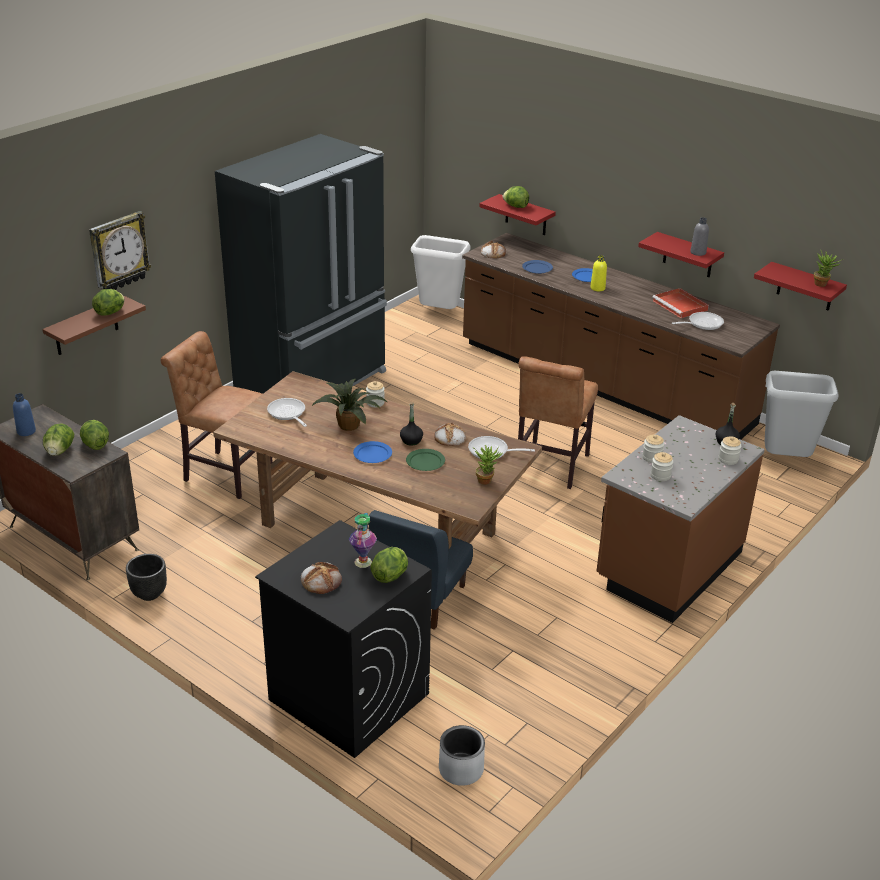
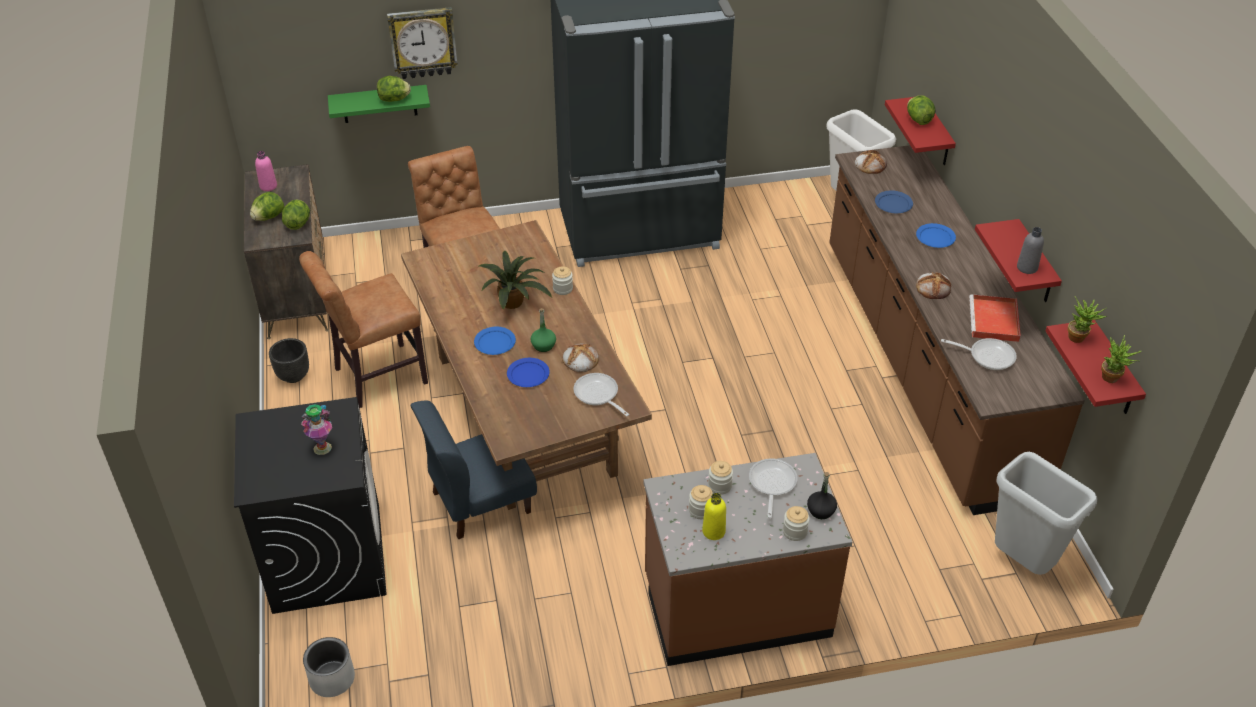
camera: 40 degrees right, 10 degrees up
blue bottle [13,393,36,436] -> pink bottle [255,151,277,191]
brown shelf [42,296,146,355] -> green shelf [328,85,430,123]
frying pan [267,398,307,427] -> frying pan moved to [749,458,798,518]
bread [301,562,342,594] -> bread moved to [916,272,951,299]
lettuce [370,547,408,583] -> none
black bottle [400,402,423,446] -> green bottle [531,308,556,352]
green plate [406,449,445,471] -> blue plate [507,358,550,387]
potted plant [474,445,503,485] -> potted plant moved to [1068,297,1107,343]
brown chair [518,356,598,489] -> brown chair moved to [299,251,428,408]
yellow bottle [590,255,607,291] -> yellow bottle moved to [702,493,726,540]

